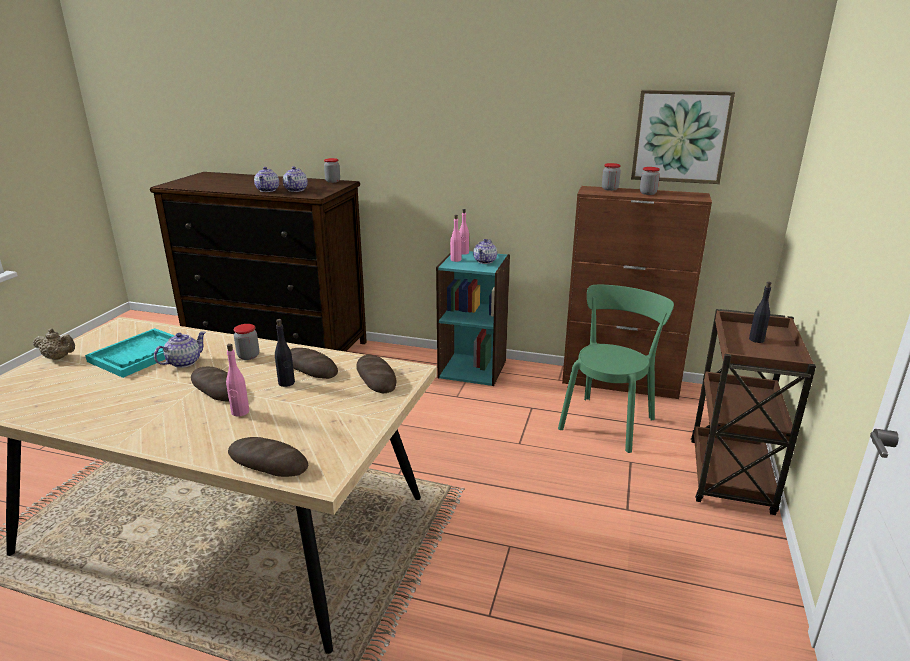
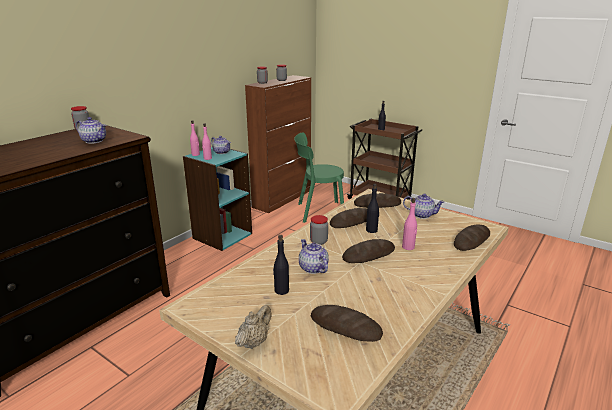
camera: 70 degrees left, 0 degrees up
turquoise tray [85,328,175,378] -> black bottle [273,235,289,295]
teapot [254,167,279,192] -> teapot moved to [403,194,444,219]
green chair [558,285,674,453] -> green chair turned 60 degrees counterclockwise [294,132,344,223]
picture [631,90,735,184] -> none
none -> bread [311,305,383,342]

